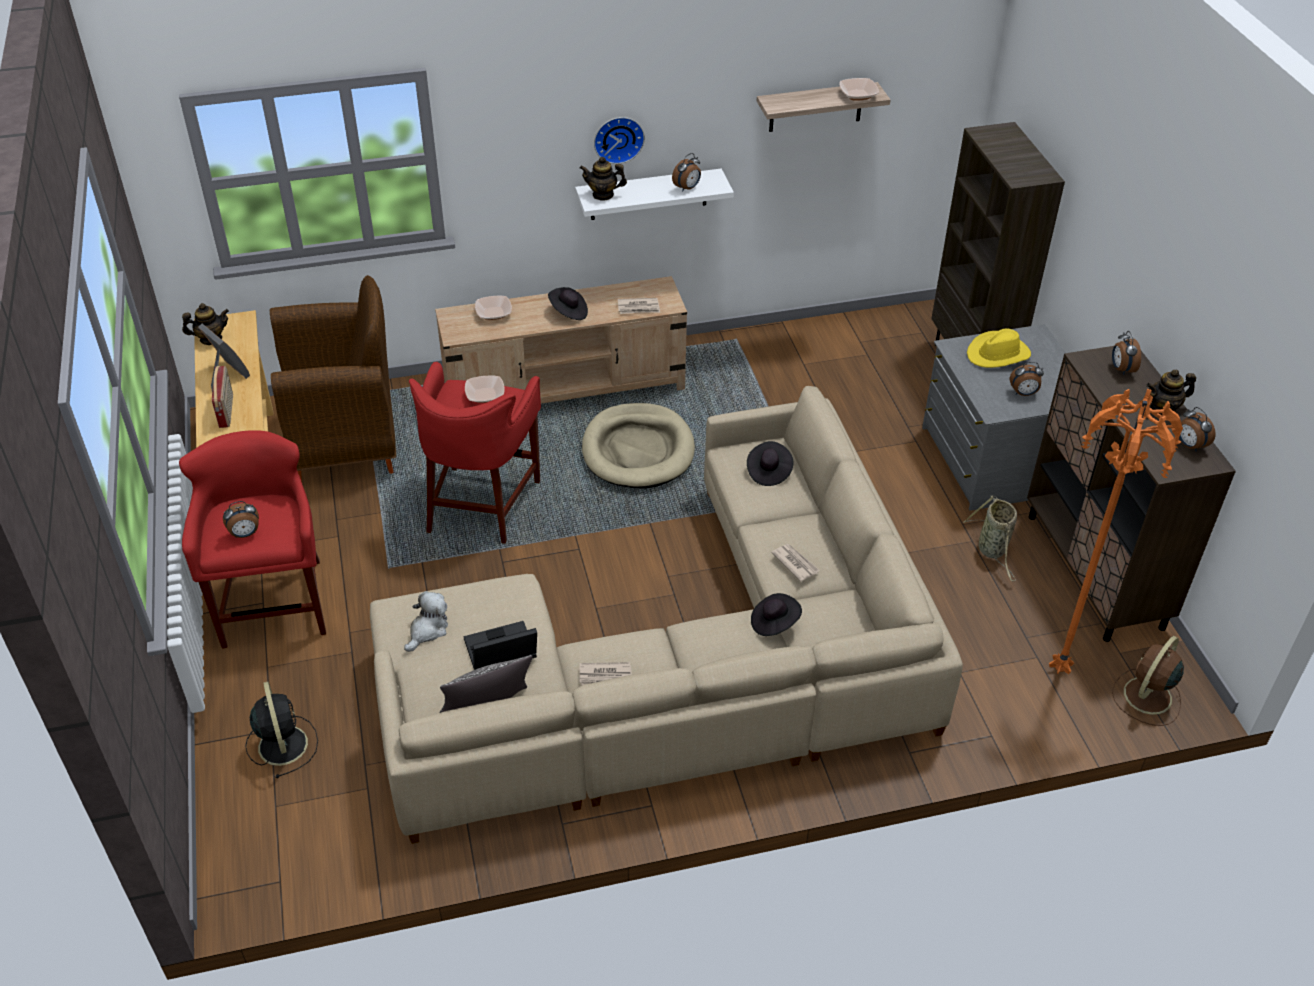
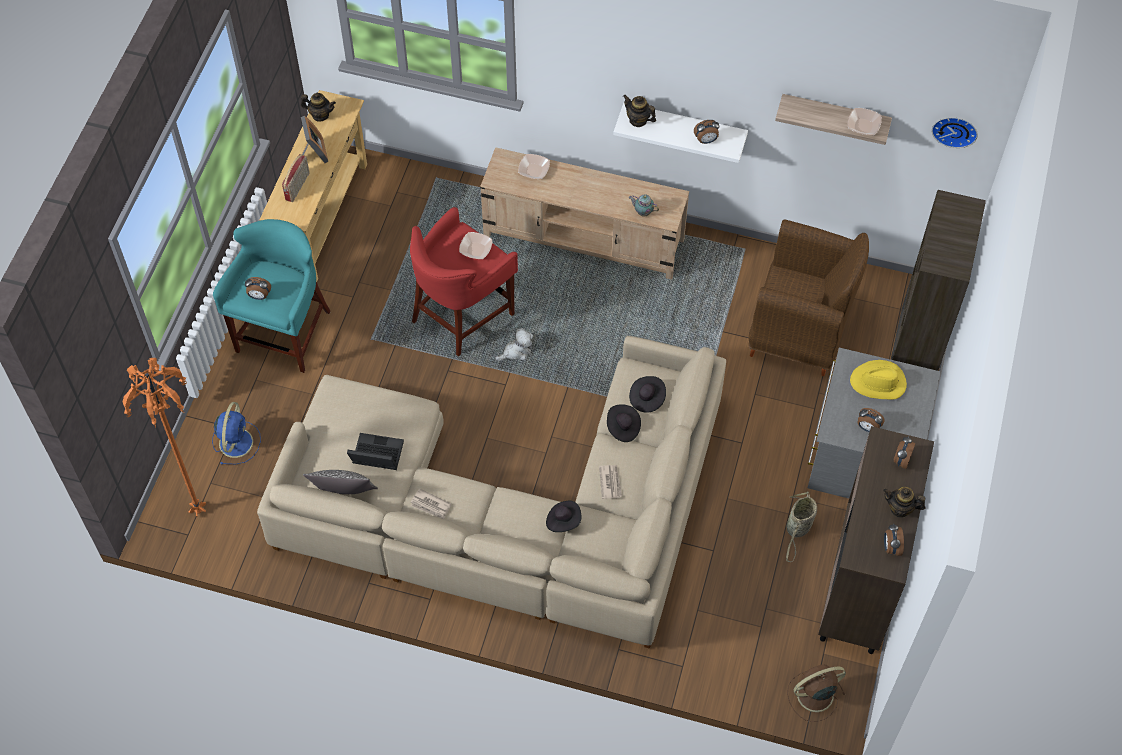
camera: 30 degrees right, 15 degrees up
red stool [179,430,326,649] -> turquoise stool [213,219,331,373]
black fan [245,682,318,778] -> blue fan [212,402,261,464]
brown armchair [270,275,396,482] -> brown armchair moved to [748,219,869,376]
plush toy [404,591,448,652] -> plush toy moved to [495,328,533,362]
black hat [548,287,588,320] -> black hat moved to [607,404,641,442]
beige dog bed [582,403,695,488] -> none
wall clock [594,117,645,164] -> wall clock moved to [932,117,978,148]
newspaper [618,298,660,314] -> teapot [629,194,659,216]
orange floor lamp [1049,389,1183,675] -> orange floor lamp moved to [122,358,206,516]

